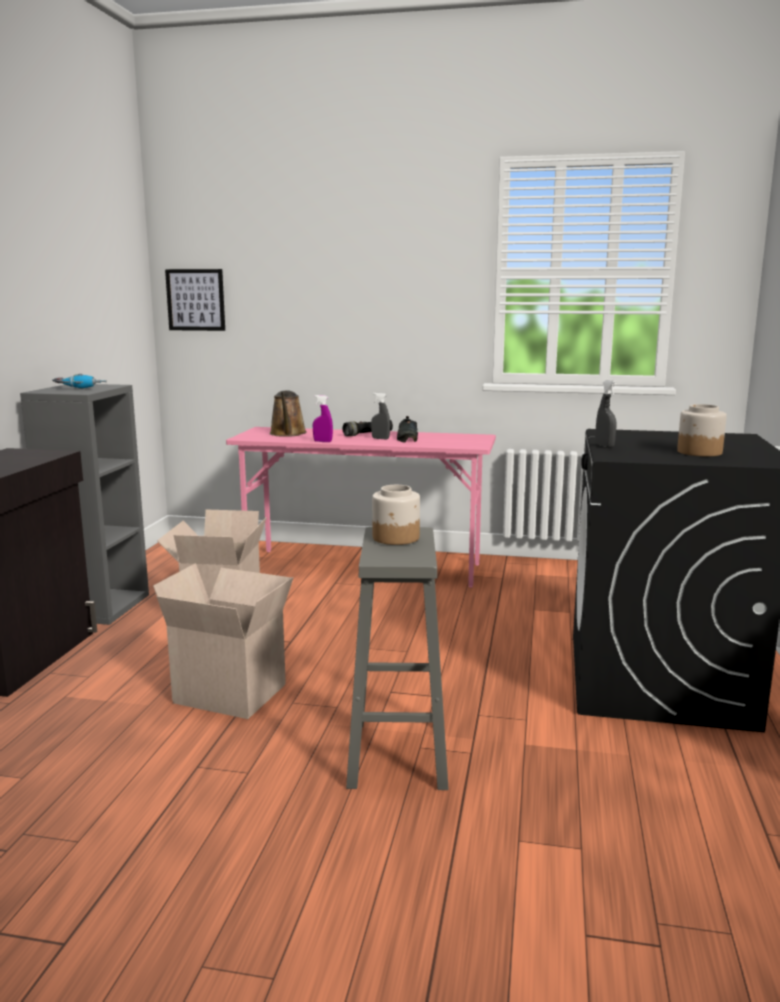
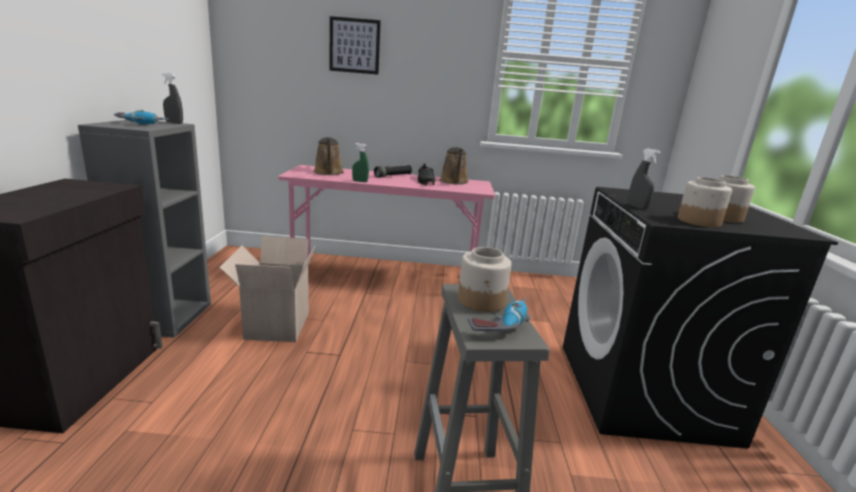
camera: 10 degrees left, 5 degrees up
cardboard box [153,563,293,719] -> none
picture [165,269,225,331] -> picture moved to [329,16,381,75]
purple spray bottle [313,395,333,442] -> green spray bottle [352,143,369,182]
grey spray bottle [371,393,390,439] -> grey spray bottle moved to [162,73,183,124]
none -> brown watering can [440,147,469,185]
none -> power drill [468,298,530,331]
none -> jar [678,177,732,228]

